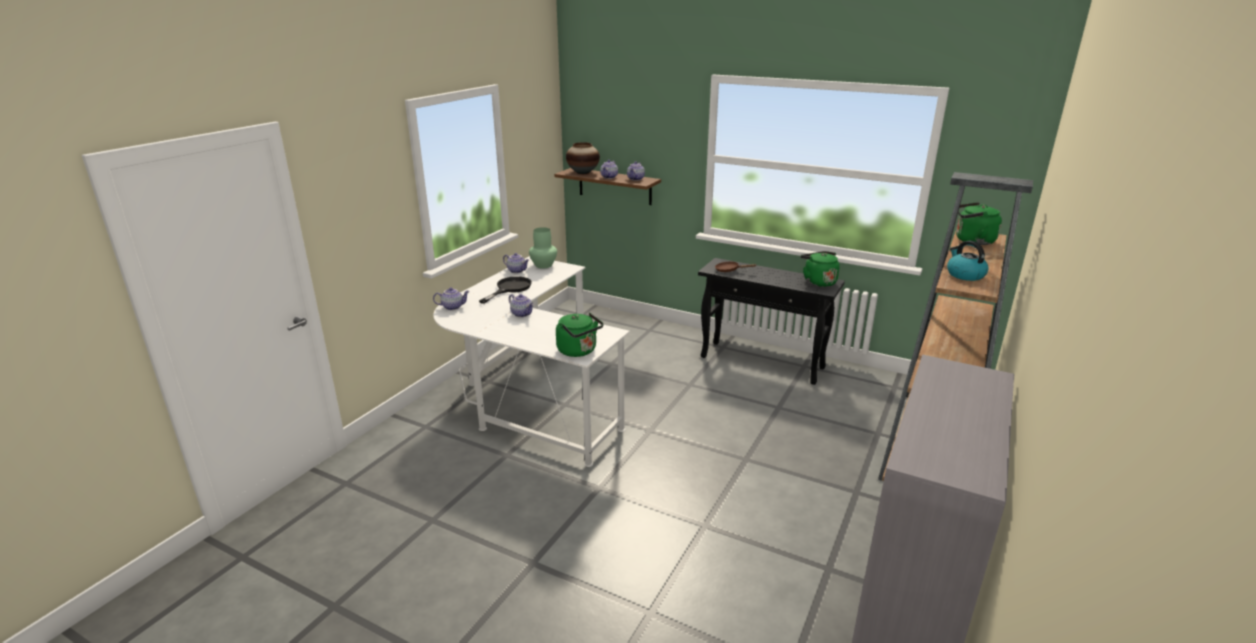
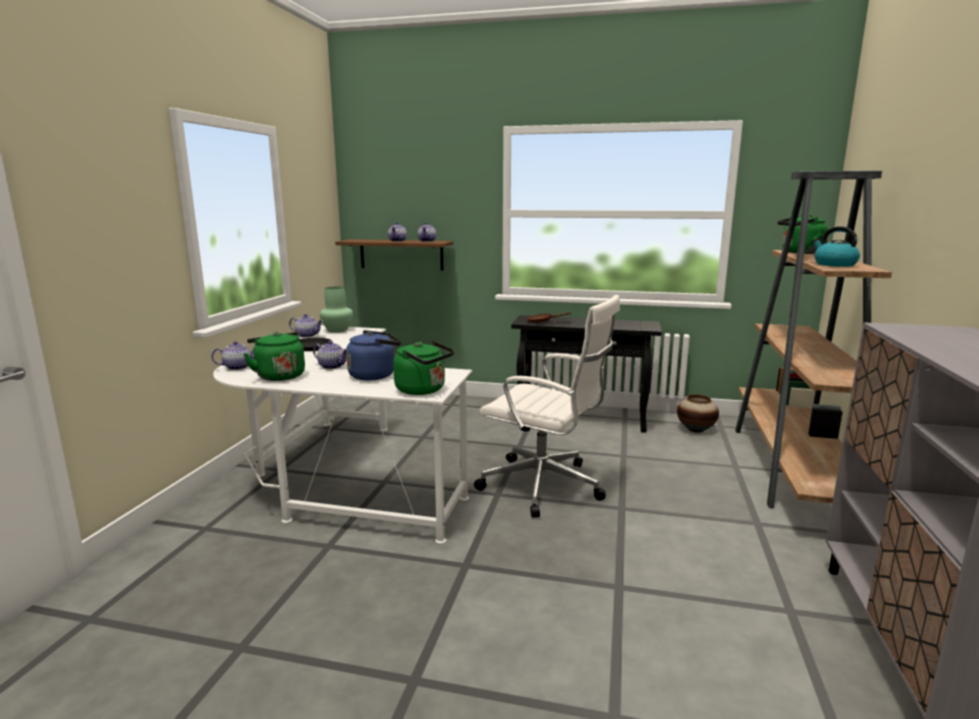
camera: 15 degrees left, 10 degrees down
vase [566,142,600,174] -> vase moved to [677,395,719,433]
green kettle [800,251,840,287] -> green kettle moved to [244,332,305,381]
none -> blue kettle [346,330,401,380]
none -> white office chair [474,295,620,517]

